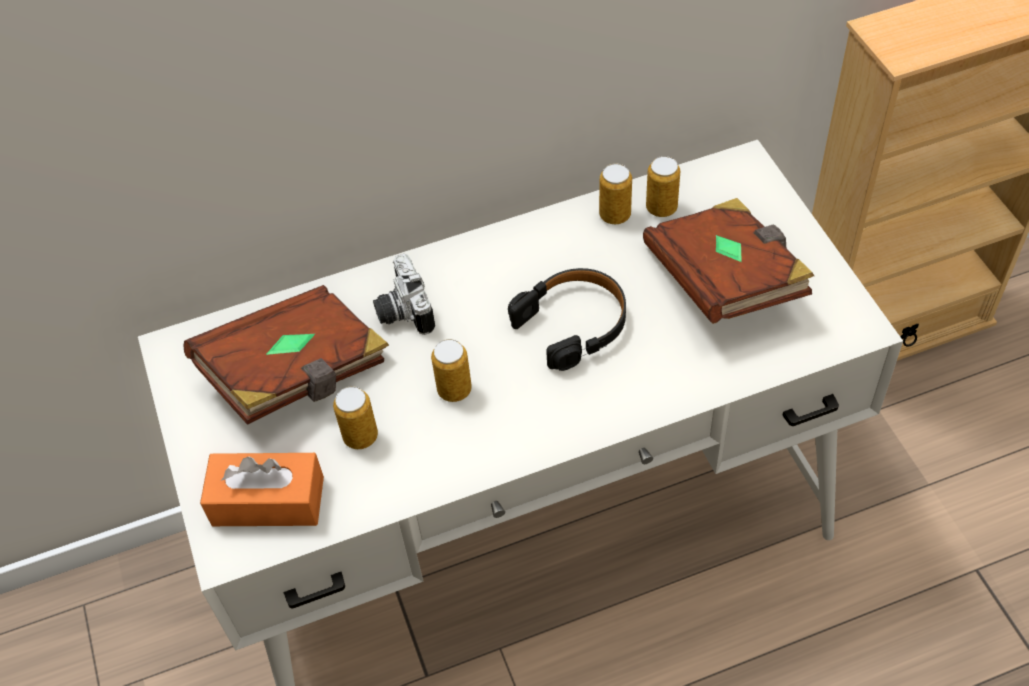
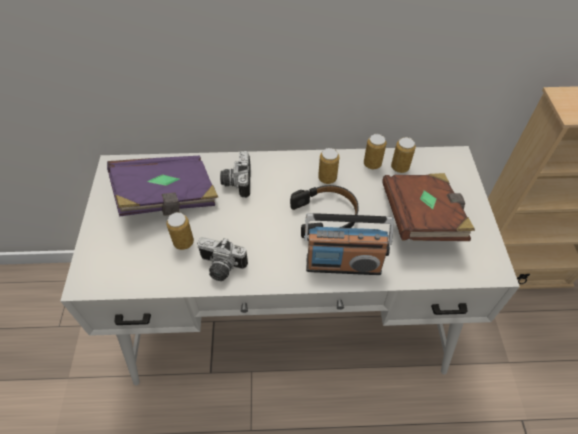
camera: 15 degrees right, 0 degrees up
brown book [184,285,389,425] -> purple book [107,156,218,217]
orange tissue box [200,453,324,526] -> none
can [431,339,472,402] -> can moved to [318,148,339,184]
none -> camera [197,237,248,281]
none -> radio [304,213,394,275]

